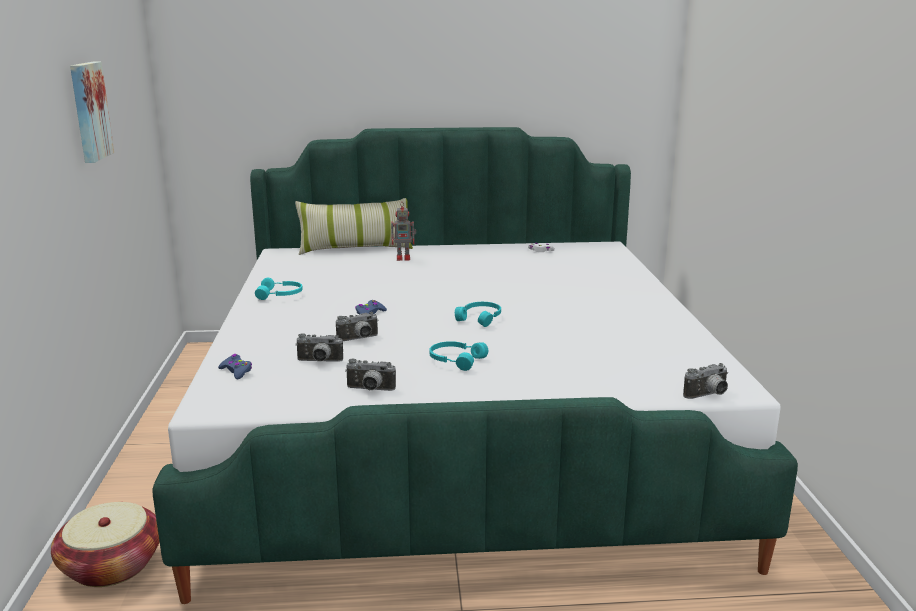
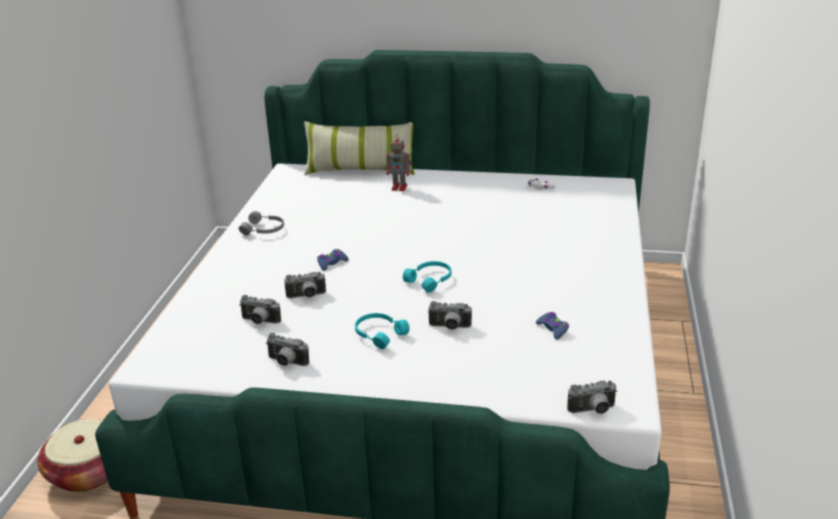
camera: 15 degrees right, 10 degrees up
picture [70,62,114,163] -> none
blue game controller [218,354,252,379] -> blue game controller moved to [536,312,569,340]
turquoise headphones [255,278,303,300] -> grey headphones [239,211,284,235]
none -> camera [428,301,472,330]

